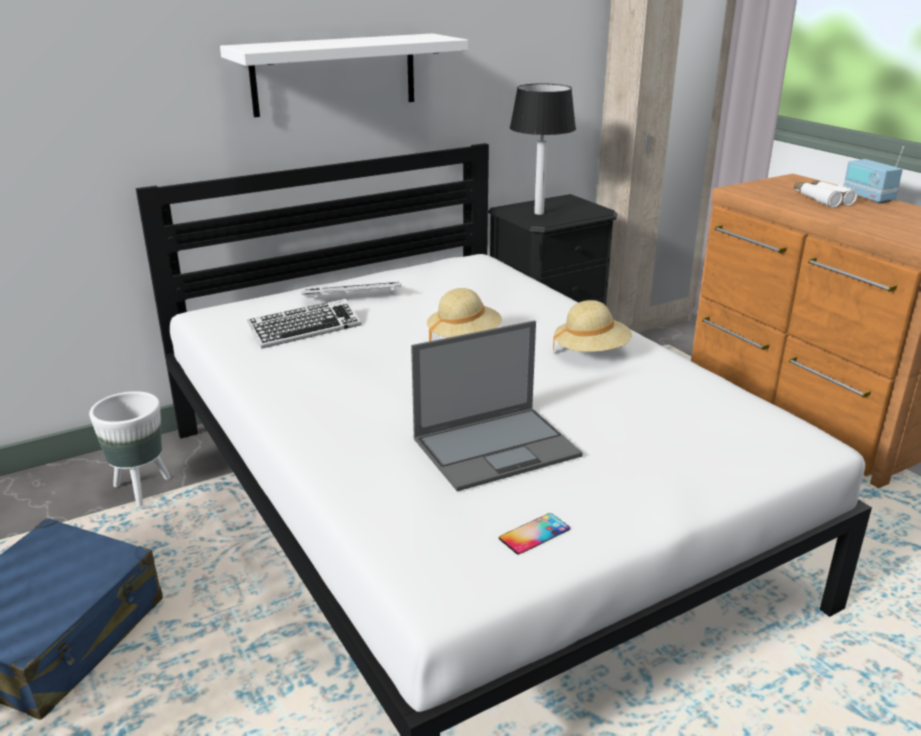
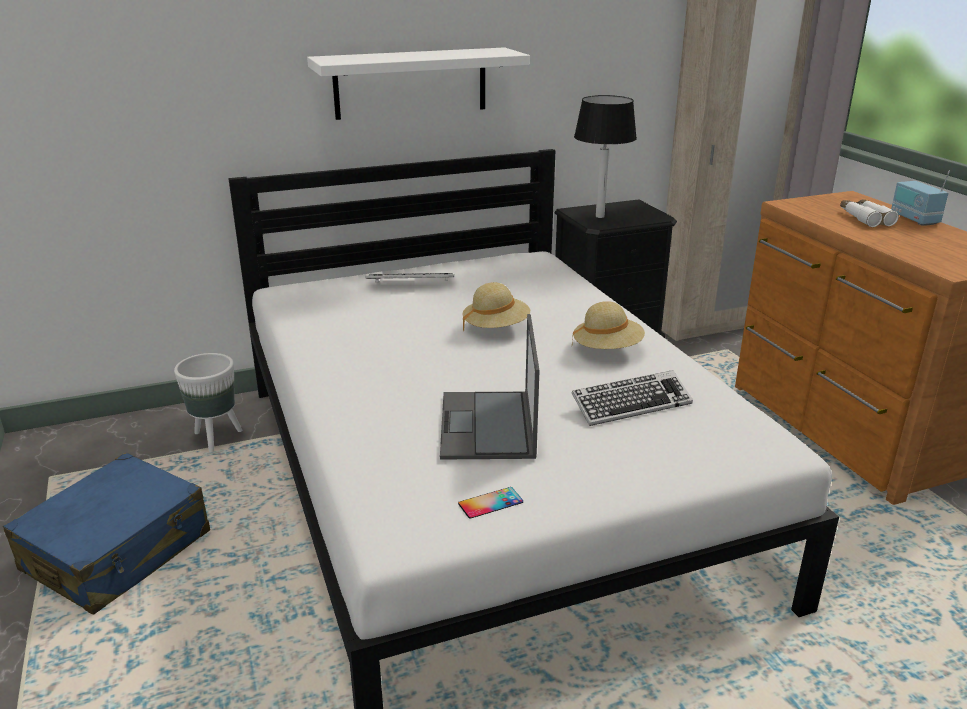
camera: 10 degrees right, 0 degrees up
keyboard [247,299,361,348] -> keyboard moved to [572,370,693,426]
laptop [411,320,583,491] -> laptop turned 105 degrees clockwise [440,314,540,460]

